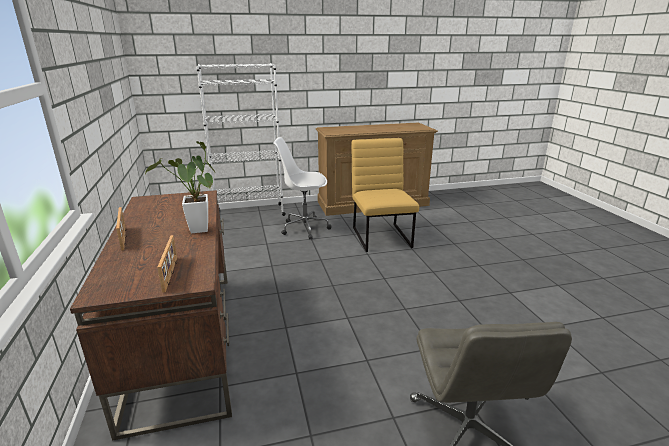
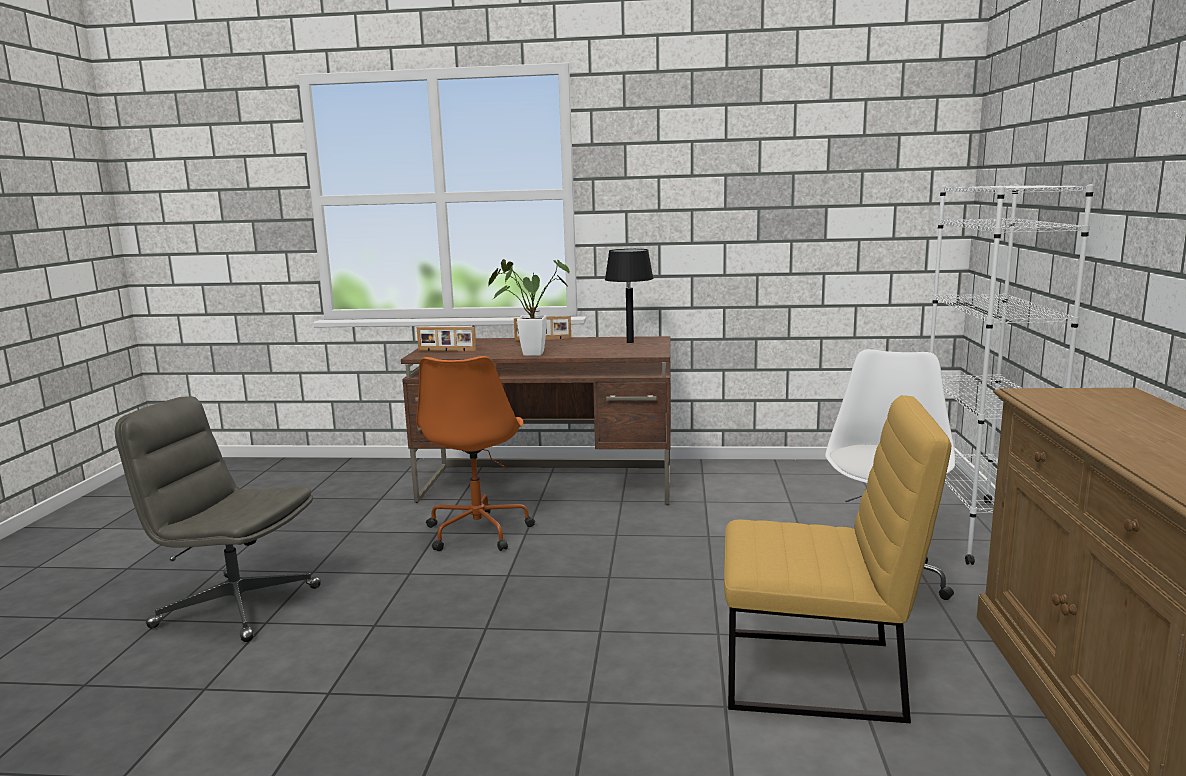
camera: 110 degrees right, 10 degrees down
none -> orange office chair [417,356,535,551]
none -> black table lamp [605,249,654,343]

